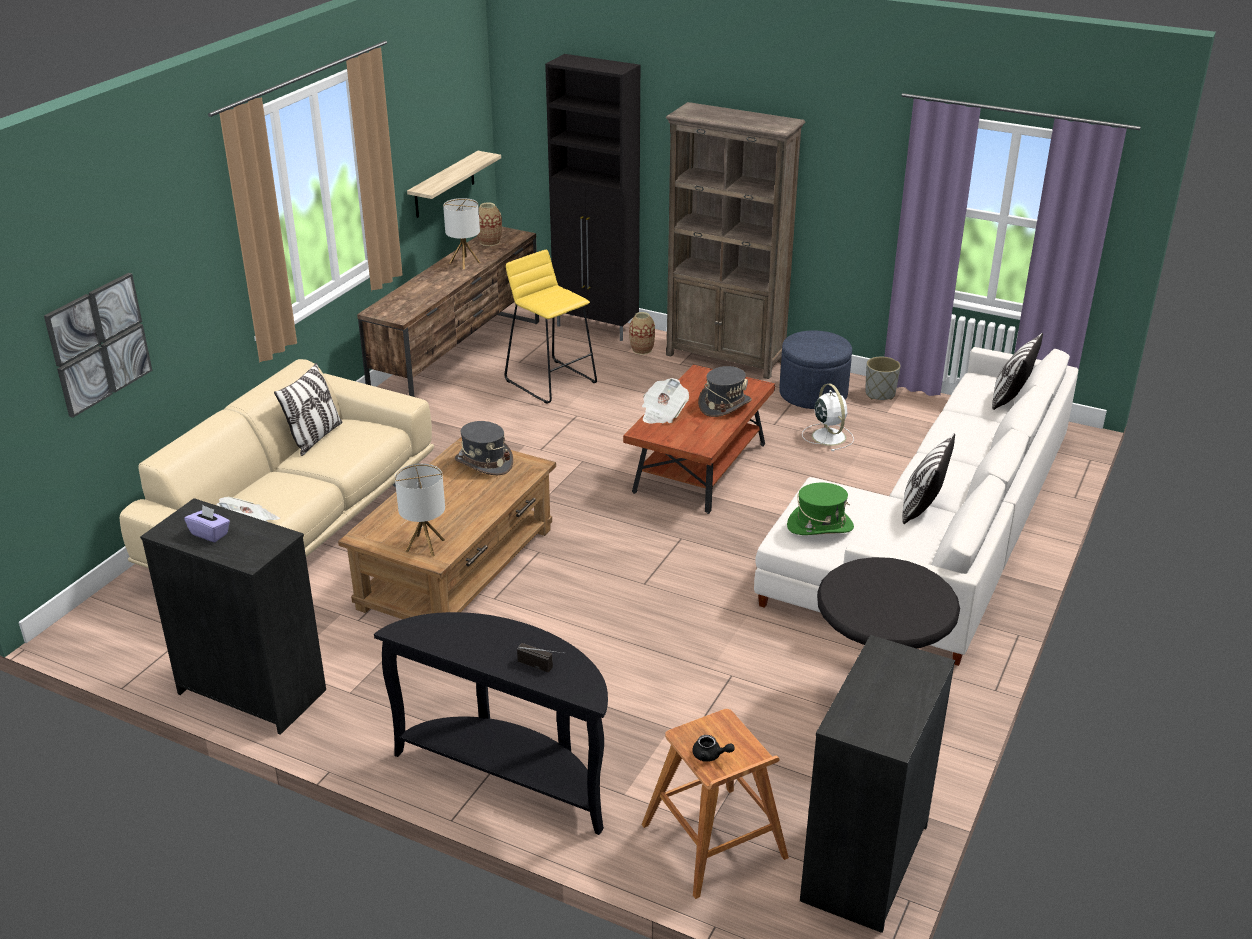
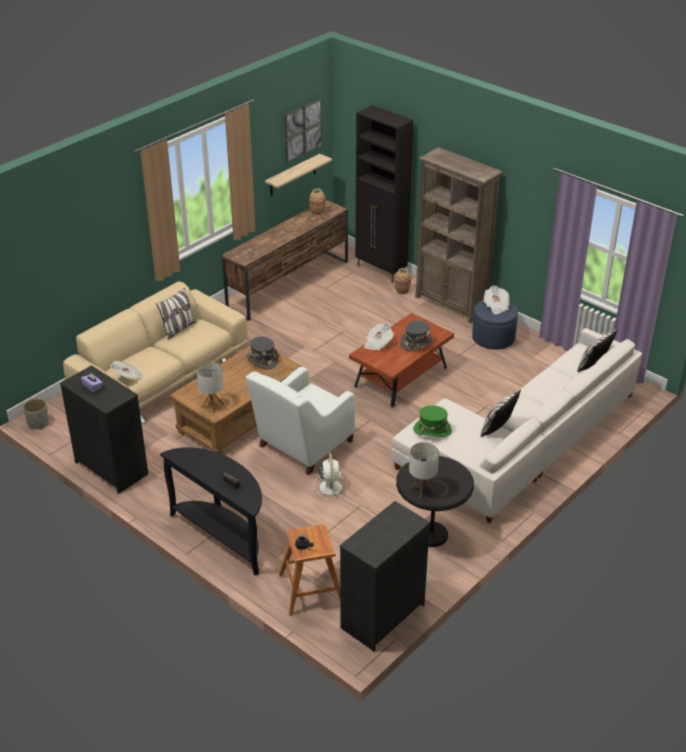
camera: 15 degrees right, 5 degrees up
picture [44,273,152,418] -> picture moved to [284,99,322,163]
table lamp [443,198,480,270] -> table lamp moved to [409,442,439,499]
yellow stool [505,250,597,404] -> none
white fan [802,383,854,451] -> white fan moved to [313,453,348,500]
grey planter [865,357,901,400] -> grey planter moved to [23,398,49,430]
none -> white armchair [246,367,355,475]
none -> newspaper [484,286,509,315]

